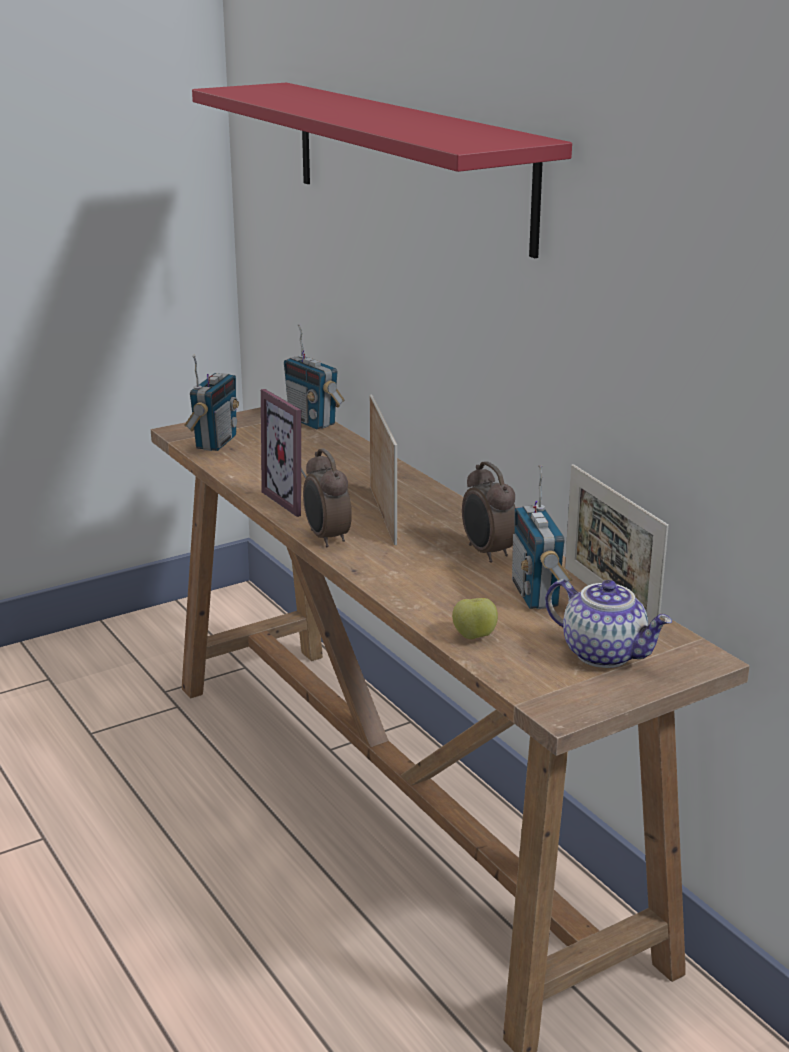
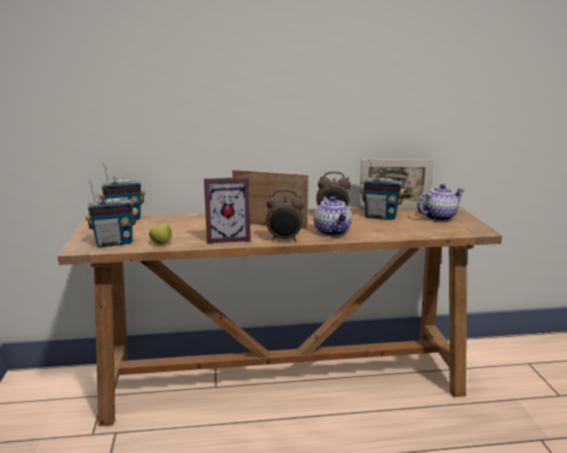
camera: 65 degrees left, 5 degrees down
radio [184,355,239,451] -> radio turned 120 degrees clockwise [85,180,137,247]
red shelf [192,83,572,258] -> none
apple [452,598,498,639] -> apple moved to [149,223,172,244]
none -> teapot [314,196,352,236]

